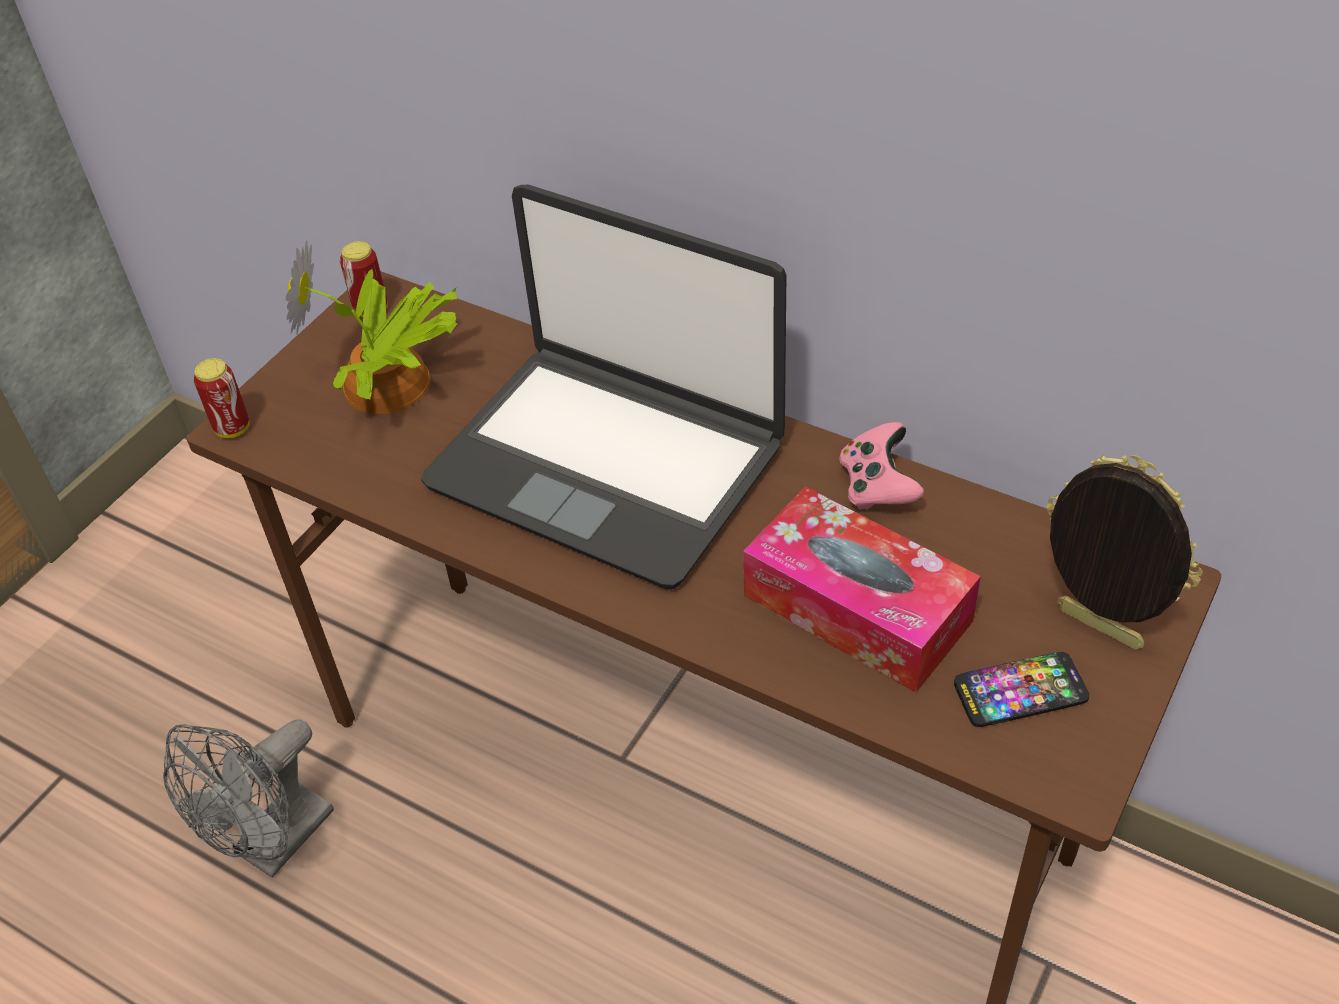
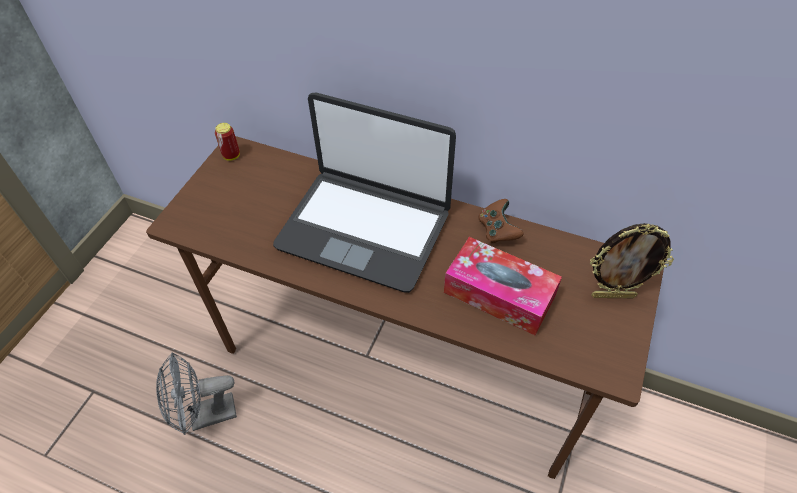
camera: 10 degrees left, 5 degrees up
grey fan [163,719,334,878] -> grey fan turned 45 degrees clockwise [156,352,237,435]
can [194,358,250,438] -> none
potted plant [286,240,457,414] -> none
pink game controller [839,422,924,510] -> brown game controller [478,199,524,243]
phone [954,652,1089,727] -> none
picture frame [1046,454,1203,650] -> picture frame turned 150 degrees clockwise [590,223,674,298]

